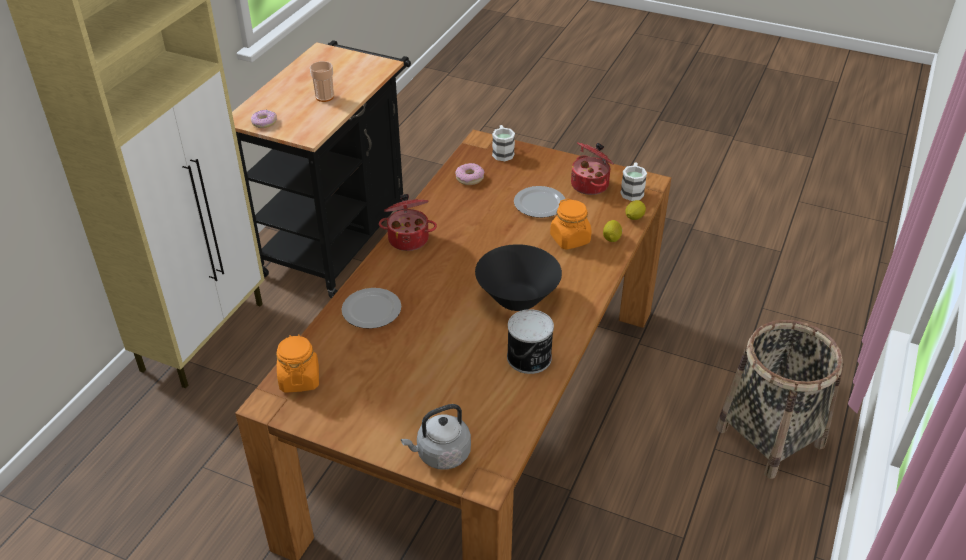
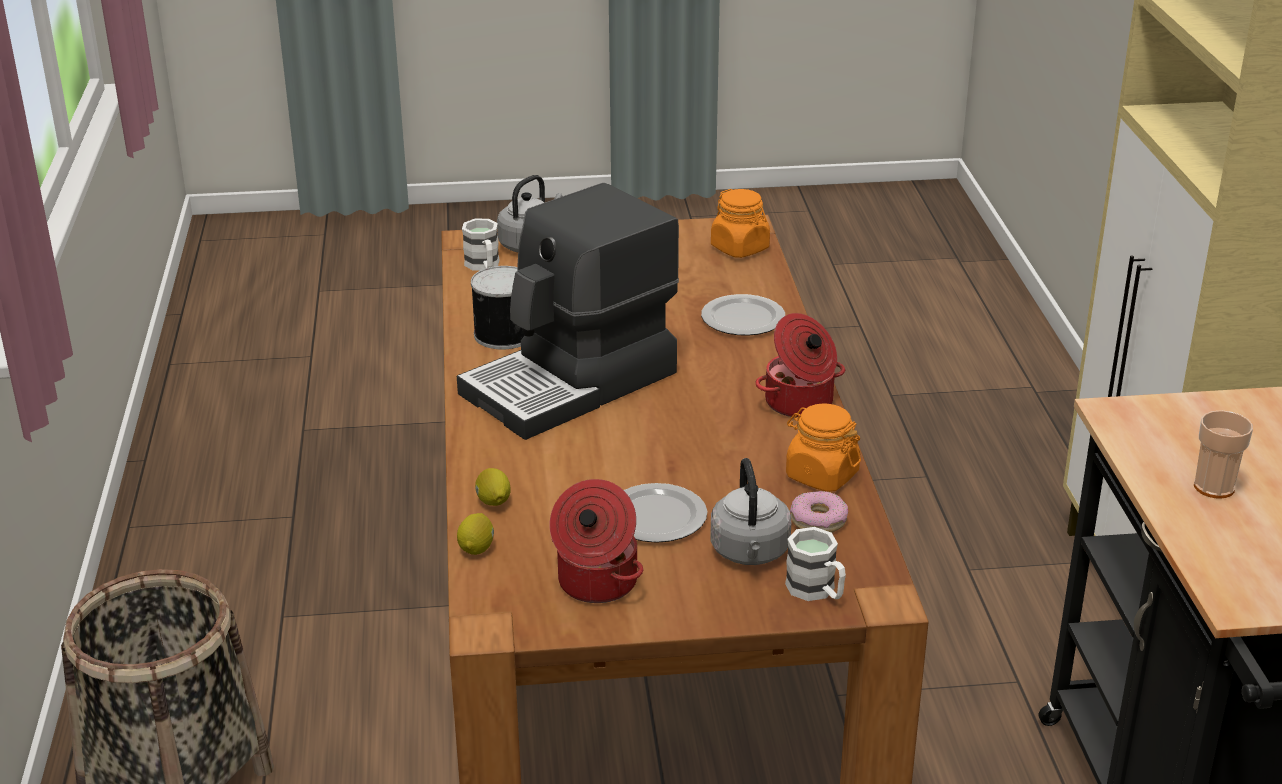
camera: 150 degrees right, 10 degrees down
donut [251,110,277,128] -> none
black bowl [475,244,562,311] -> coffee machine [457,183,679,440]
orange jar [550,198,592,250] -> orange jar moved to [786,404,861,492]
white mug [620,162,647,201] -> white mug moved to [462,219,499,271]
none -> grey kettle [710,458,791,565]

